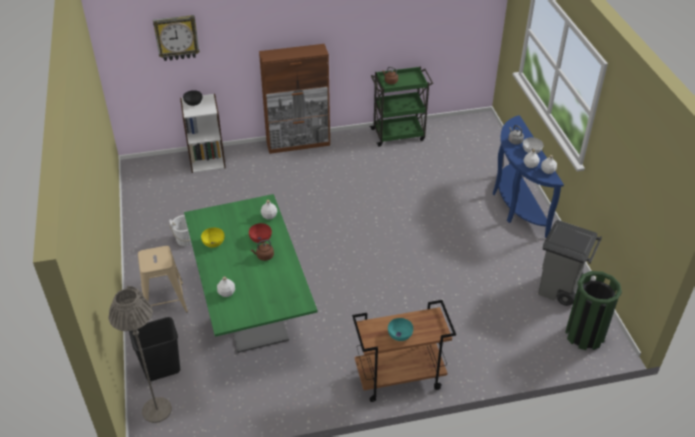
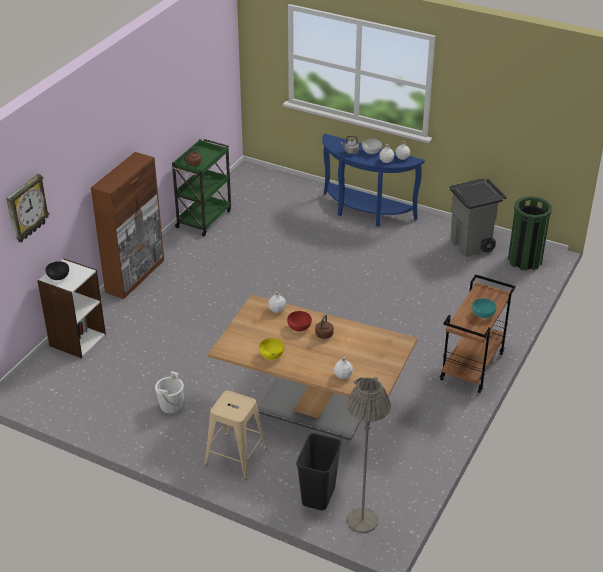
camera: 50 degrees left, 5 degrees down
green dining table [184,194,318,353] -> brown dining table [208,294,418,440]

